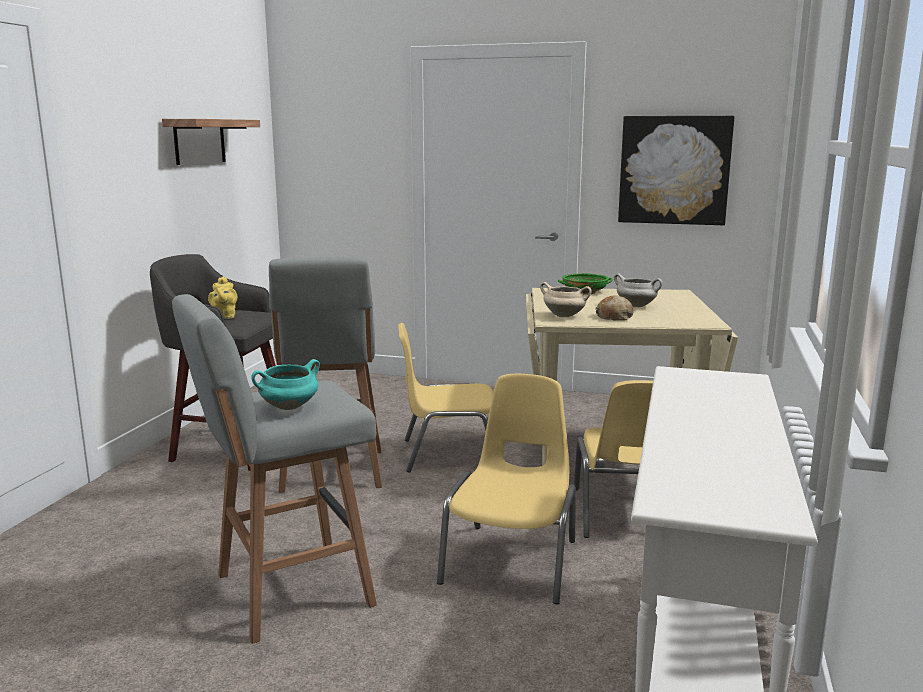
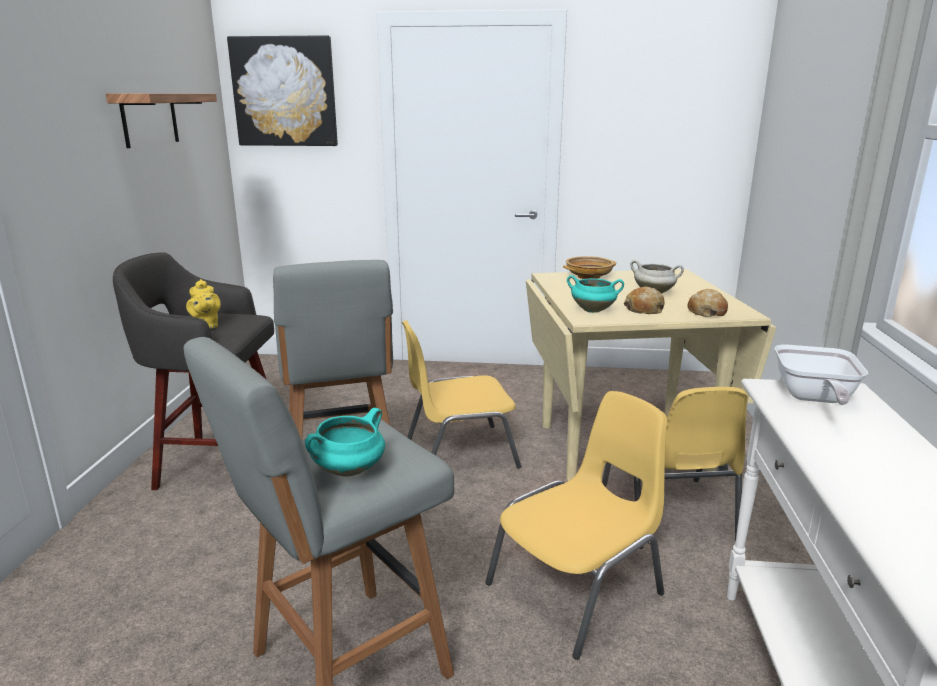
camera: 10 degrees left, 5 degrees up
yellow chair [437,374,576,604] -> yellow chair turned 45 degrees clockwise [485,391,667,660]
beige cooking pot [540,282,592,317] -> turquoise cooking pot [567,275,624,313]
green bowl [558,273,613,294] -> beige bowl [563,256,616,279]
picture [618,116,734,225] -> picture moved to [227,35,338,146]
none -> bread [687,289,728,317]
none -> frying pan [775,345,868,405]

